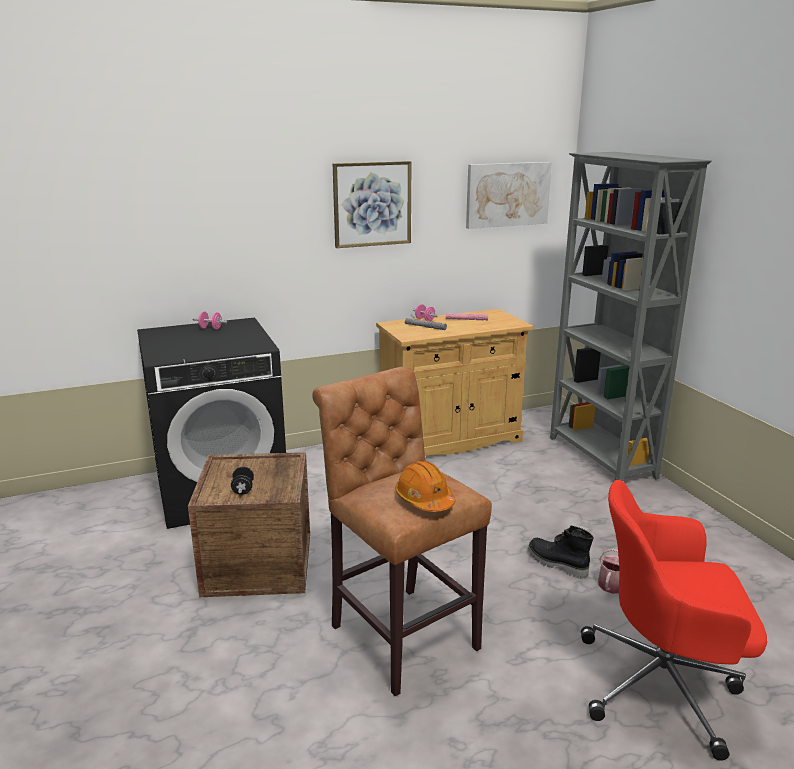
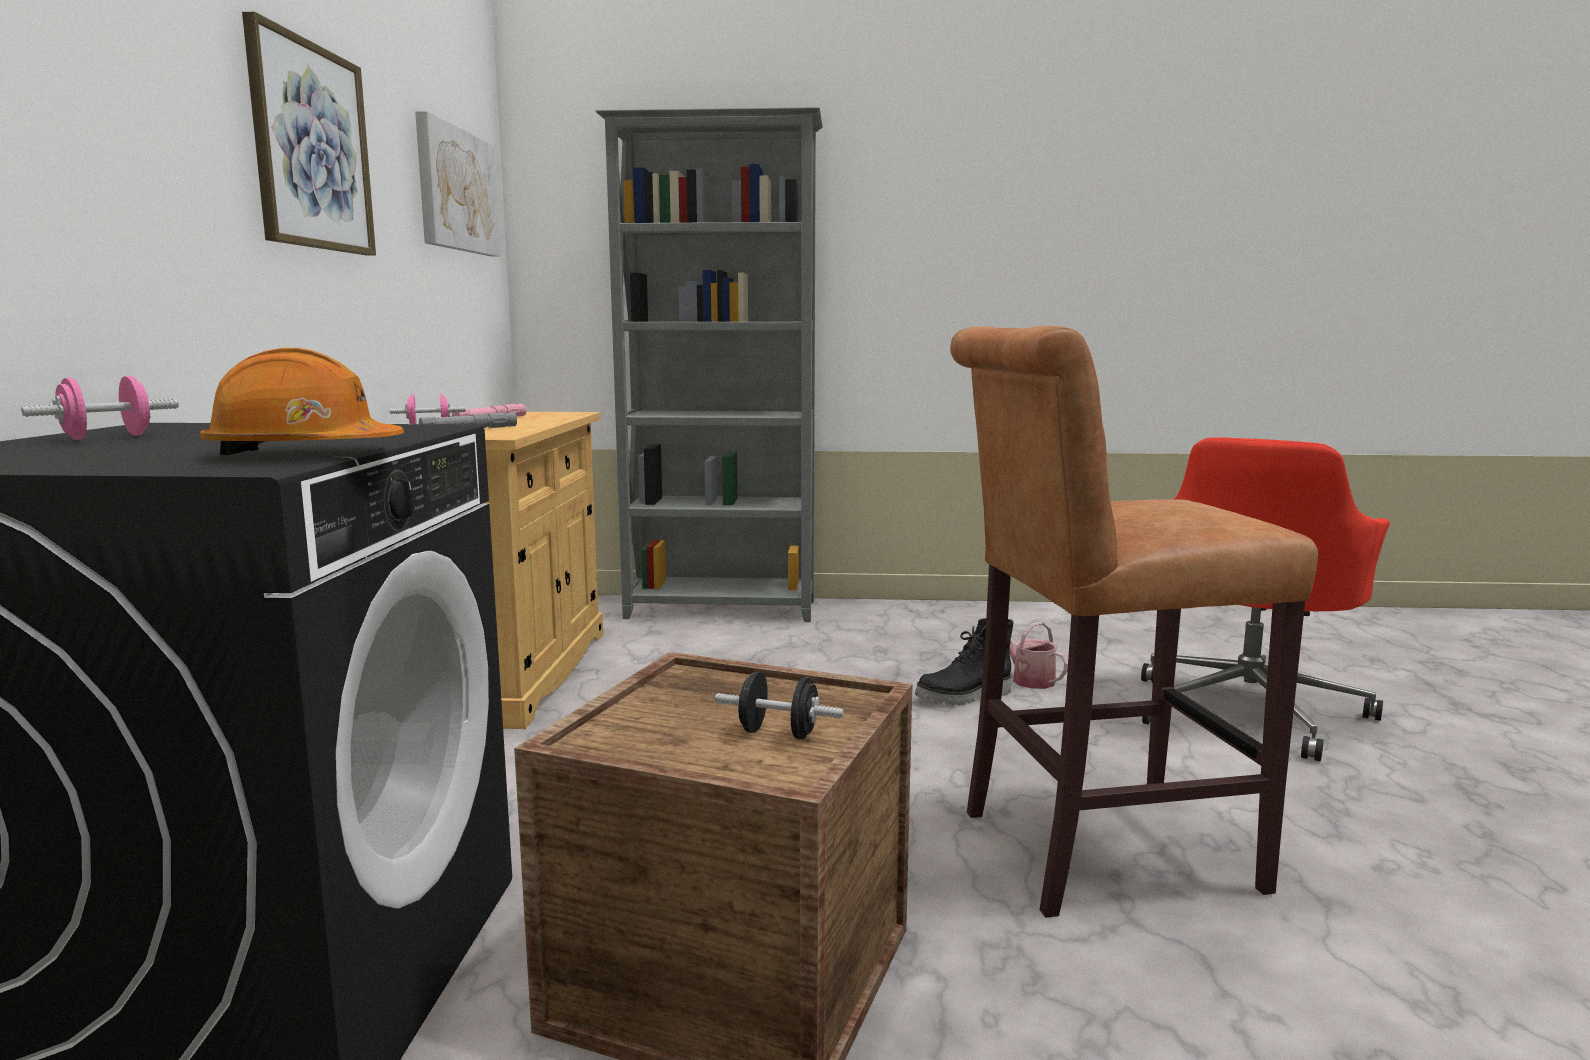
camera: 65 degrees left, 10 degrees down
orange hard hat [395,461,456,512] -> orange hard hat moved to [200,348,404,455]

